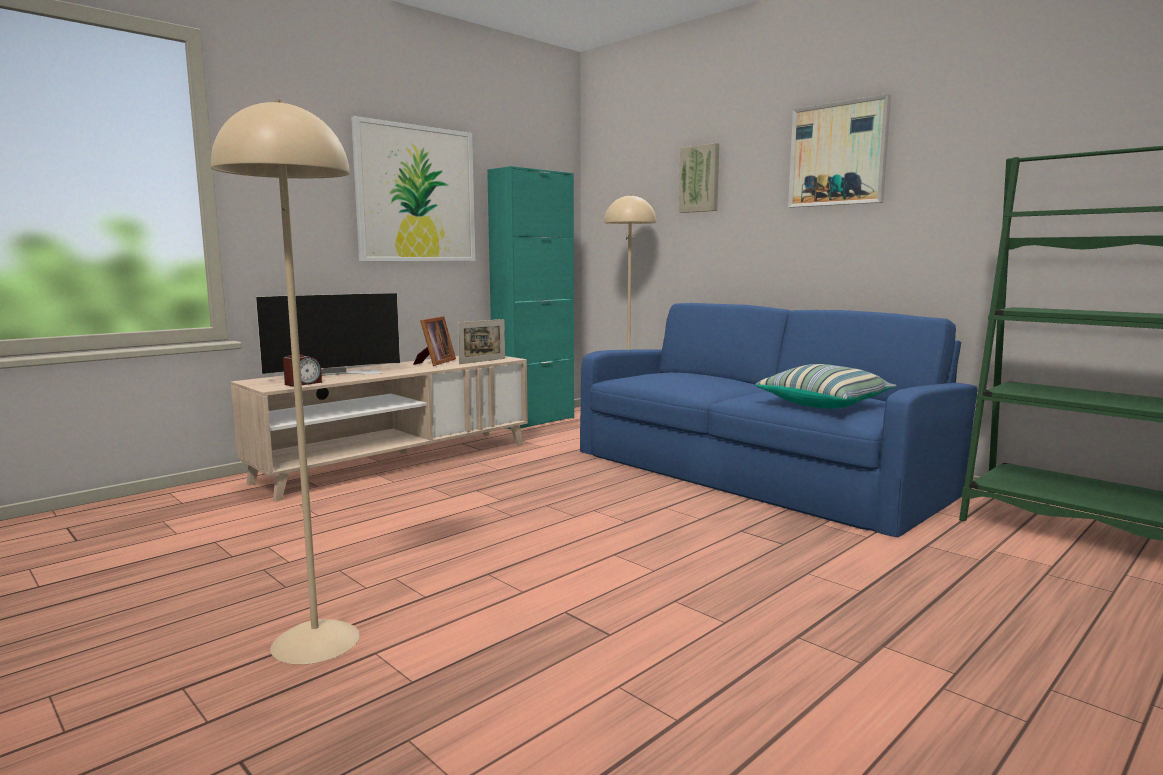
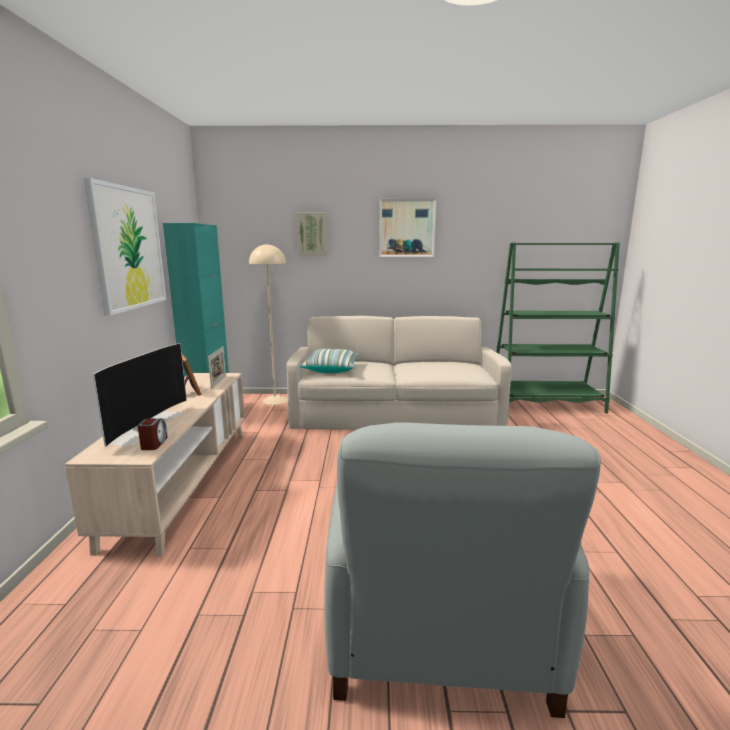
camera: 45 degrees left, 5 degrees up
beige floor lamp [211,99,360,665] -> grey armchair [324,422,601,718]
blue sofa [580,303,977,537] -> beige sofa [287,316,511,429]
pillow [755,364,897,409] -> pillow moved to [300,349,359,373]

